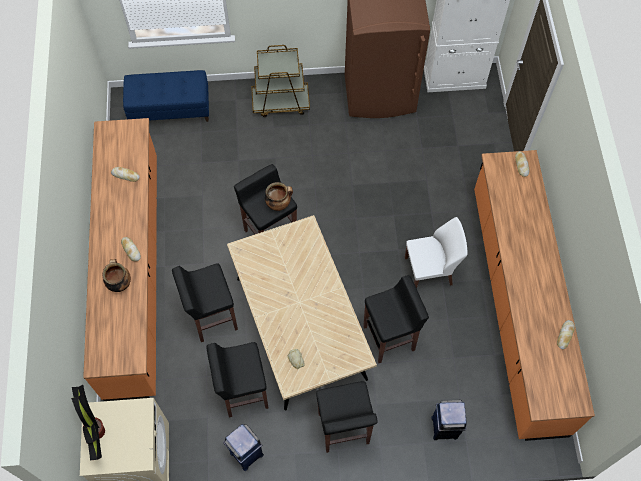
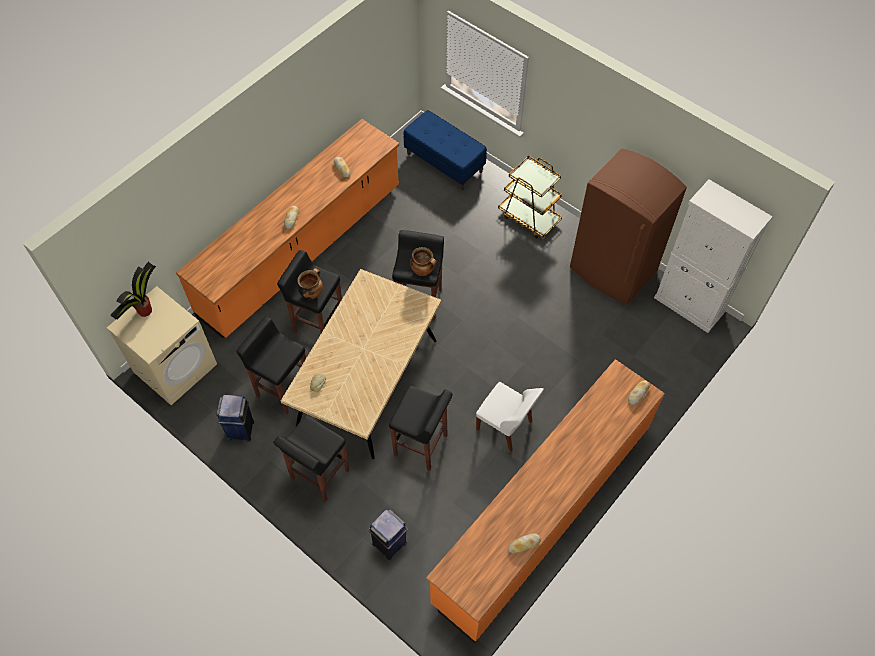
camera: 45 degrees right, 5 degrees down
cooking pot [103,259,131,292] -> cooking pot moved to [297,268,323,299]

